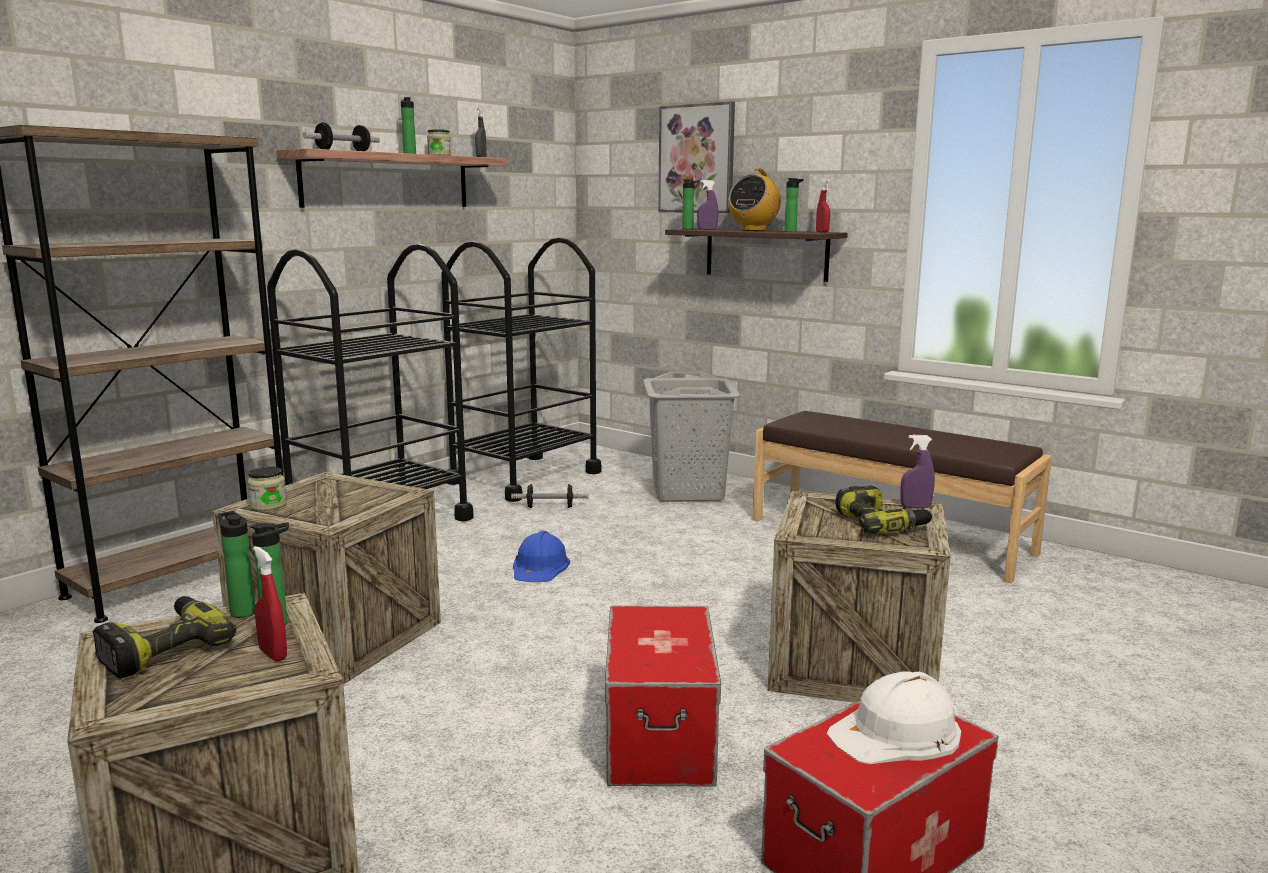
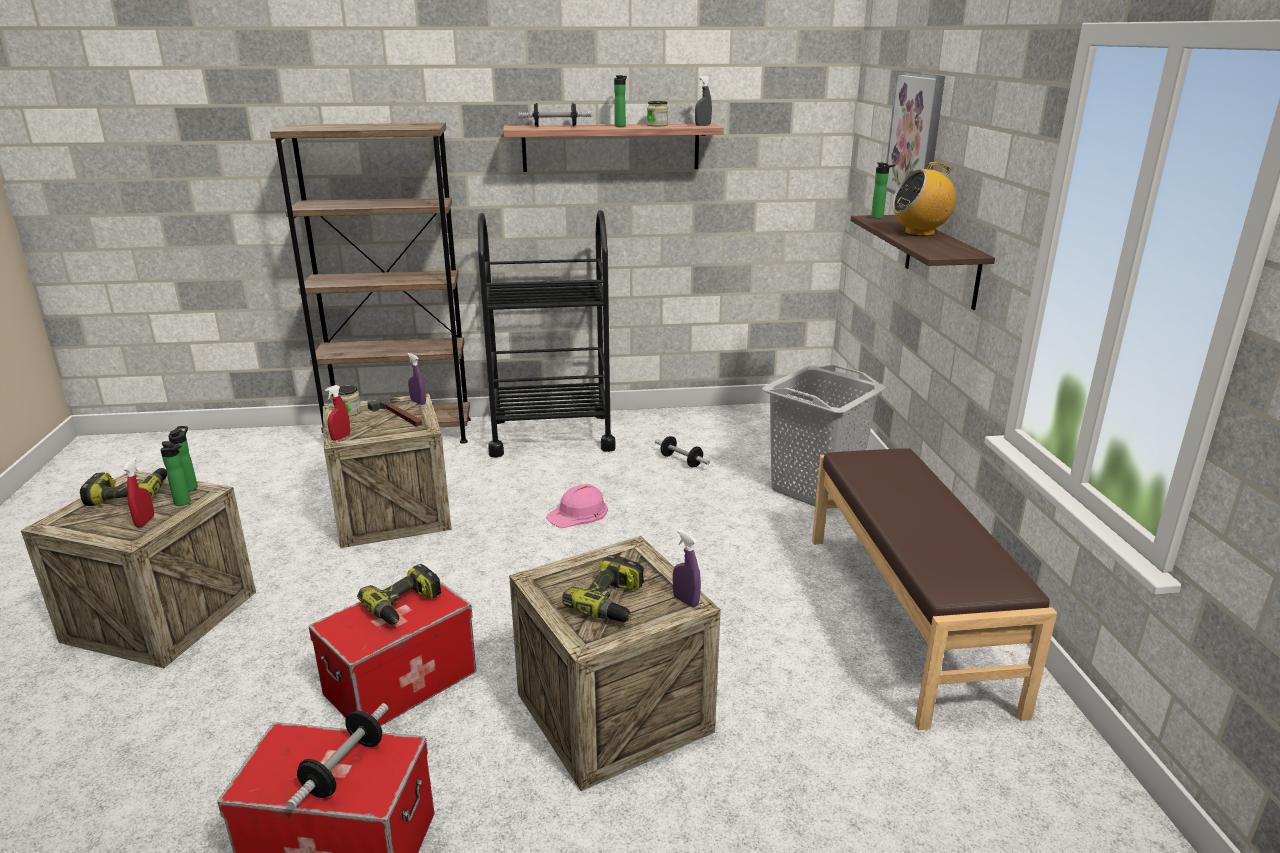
camera: 45 degrees right, 10 degrees up
black cart [441,237,601,502] -> none
blue hard hat [513,531,570,582] -> pink hard hat [546,484,608,528]
purple spray bottle [697,180,718,230] -> purple spray bottle moved to [407,353,426,405]
bottle [784,178,804,232] -> none
red spray bottle [816,179,830,233] -> red spray bottle moved to [325,385,350,441]
white hard hat [827,671,961,764] -> dumbbell [287,703,389,809]
none -> power drill [357,564,441,624]
none -> hammer [367,397,422,427]

